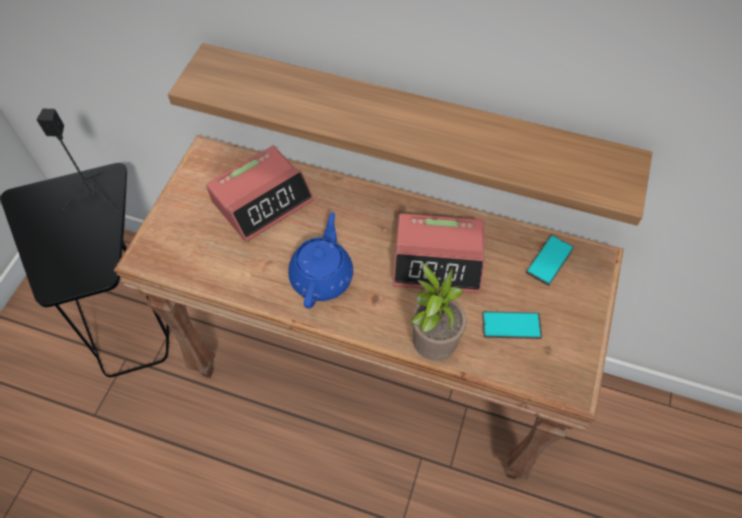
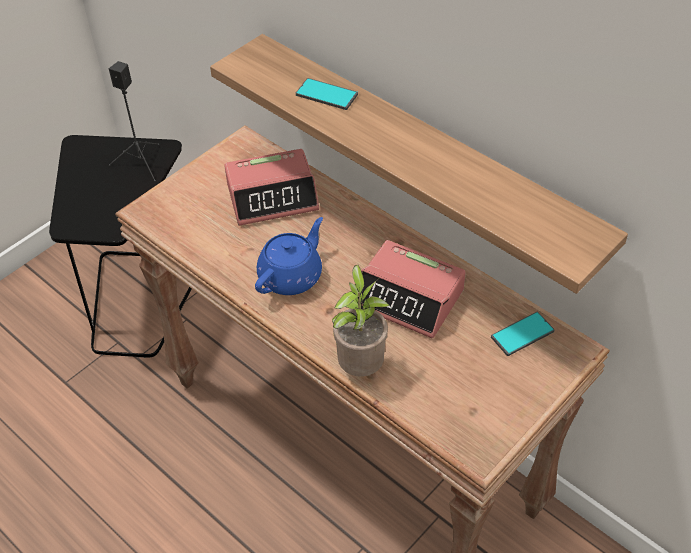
camera: 25 degrees right, 10 degrees down
phone [482,311,542,339] -> phone moved to [296,78,358,110]

